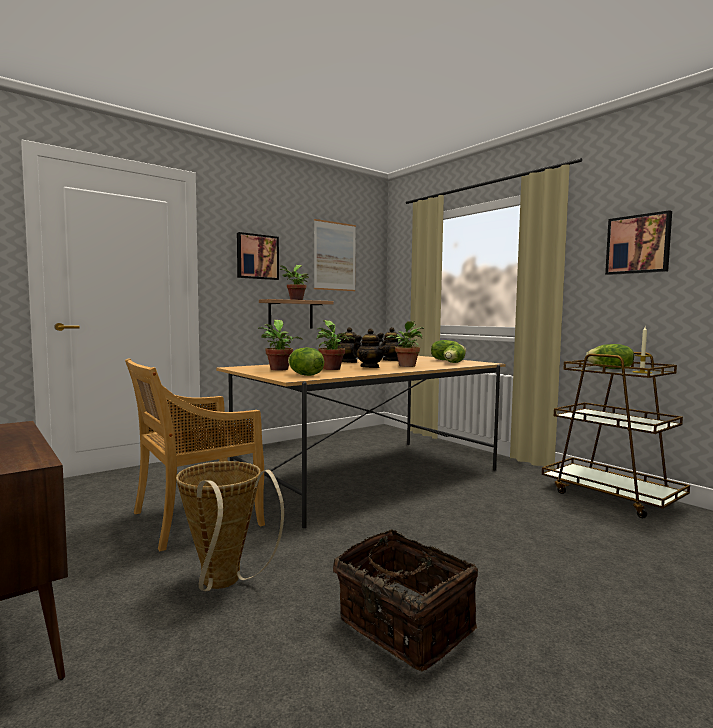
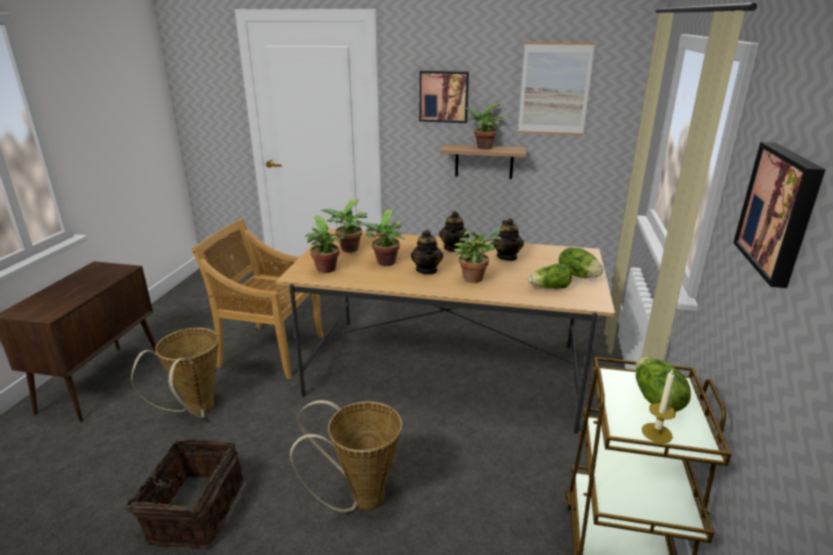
camera: 50 degrees right, 20 degrees up
lettuce [288,347,324,376] -> potted plant [305,216,349,273]
none -> basket [290,400,402,512]

